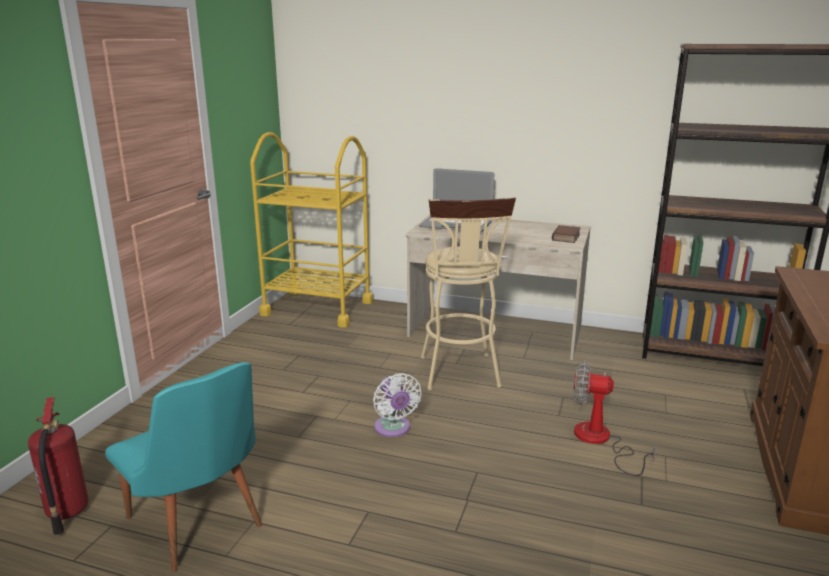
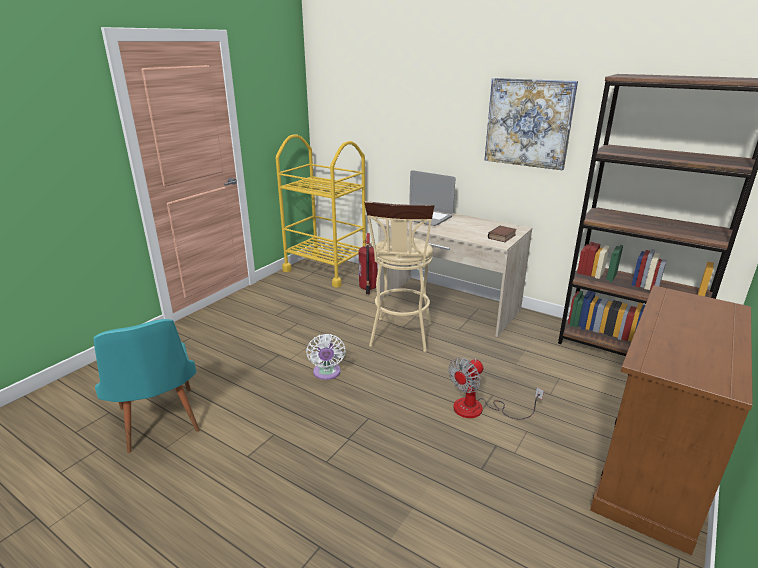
camera: 15 degrees right, 5 degrees up
fire extinguisher [28,397,88,535] -> fire extinguisher moved to [359,233,378,295]
fan [574,360,656,476] -> fan turned 75 degrees counterclockwise [449,358,544,420]
none -> picture [484,78,578,170]

